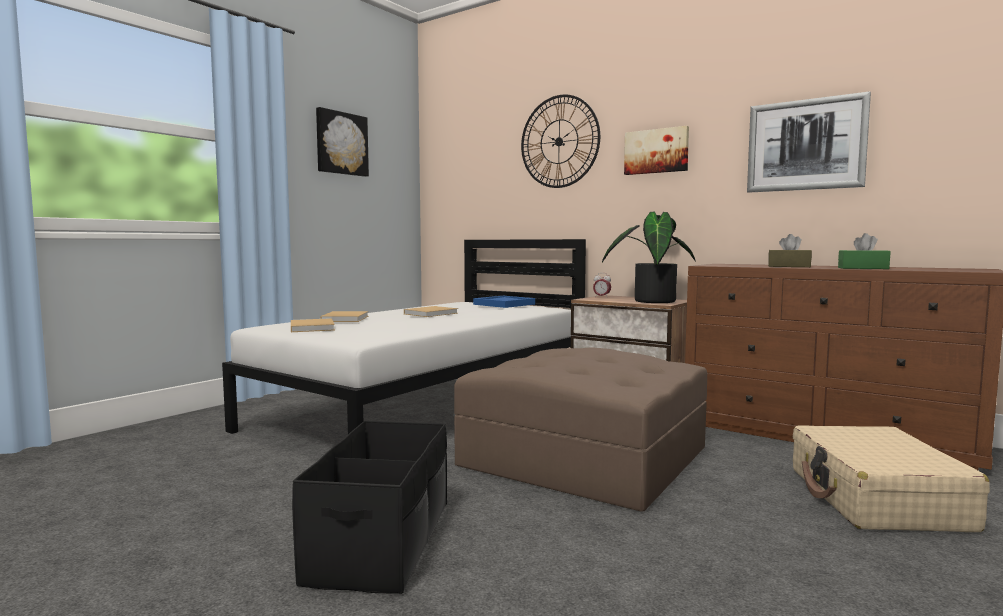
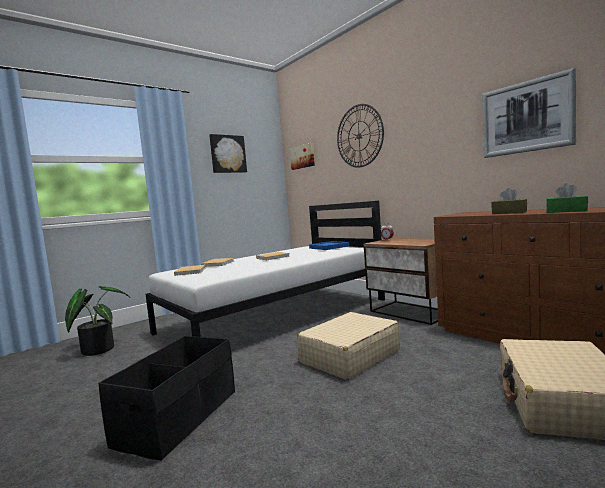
camera: 15 degrees right, 0 degrees up
brown ottoman [454,347,707,512] -> beige suitcase [297,312,400,380]
potted plant [602,212,696,303] -> potted plant moved to [65,286,130,356]
picture [624,126,689,175] -> picture moved to [290,143,315,170]

